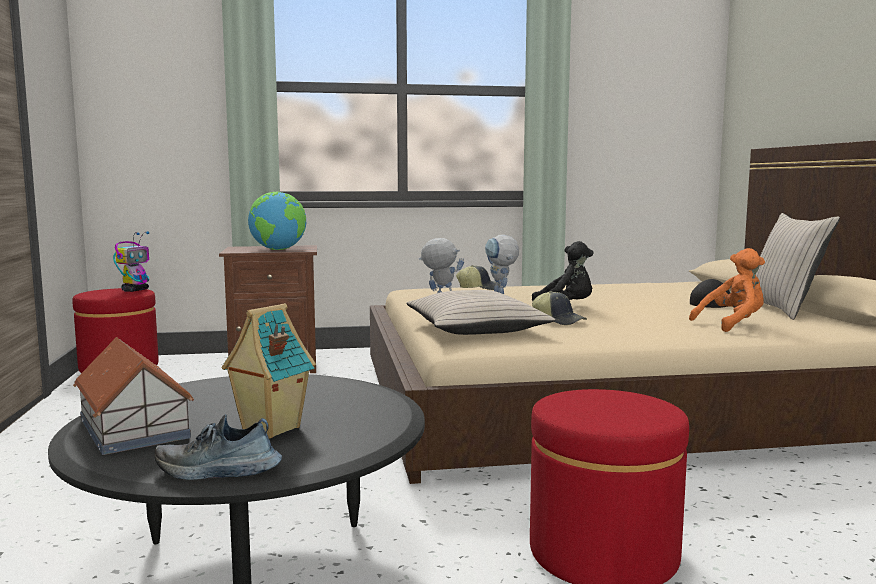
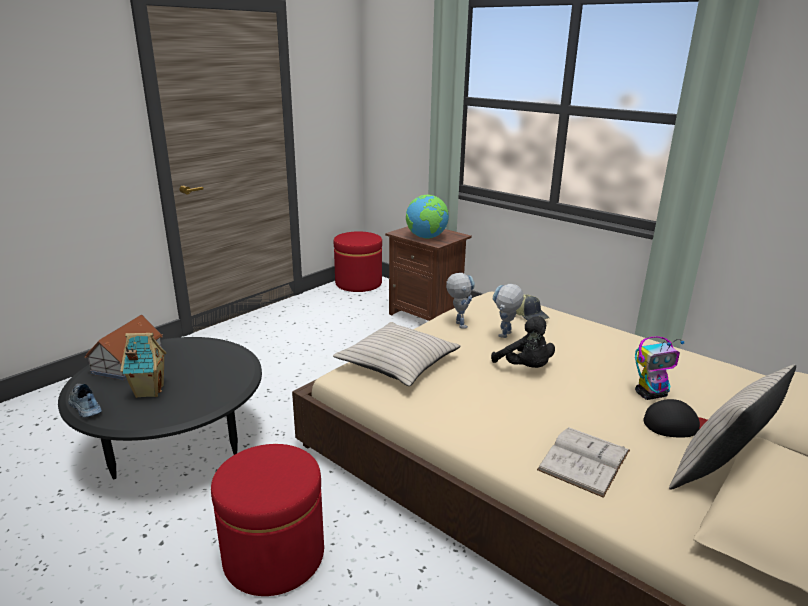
camera: 50 degrees right, 15 degrees up
toy robot [113,231,149,292] -> toy robot moved to [635,336,684,400]
cap [532,291,587,325] -> none
orange plush toy [689,248,765,332] -> white book [537,427,630,498]

